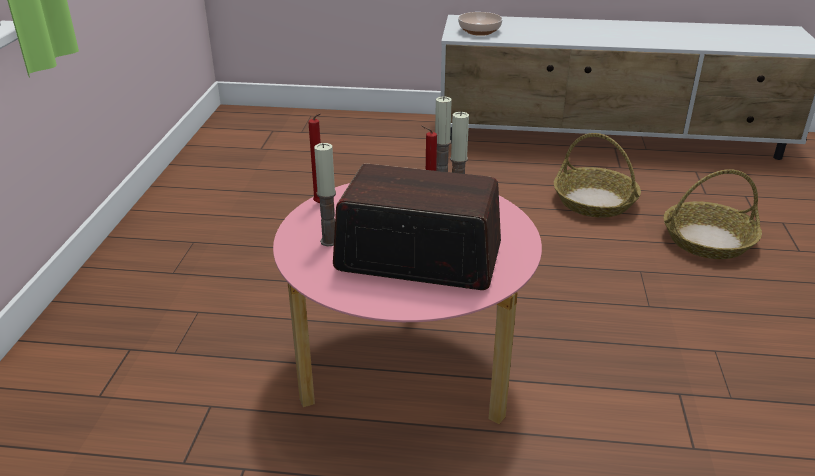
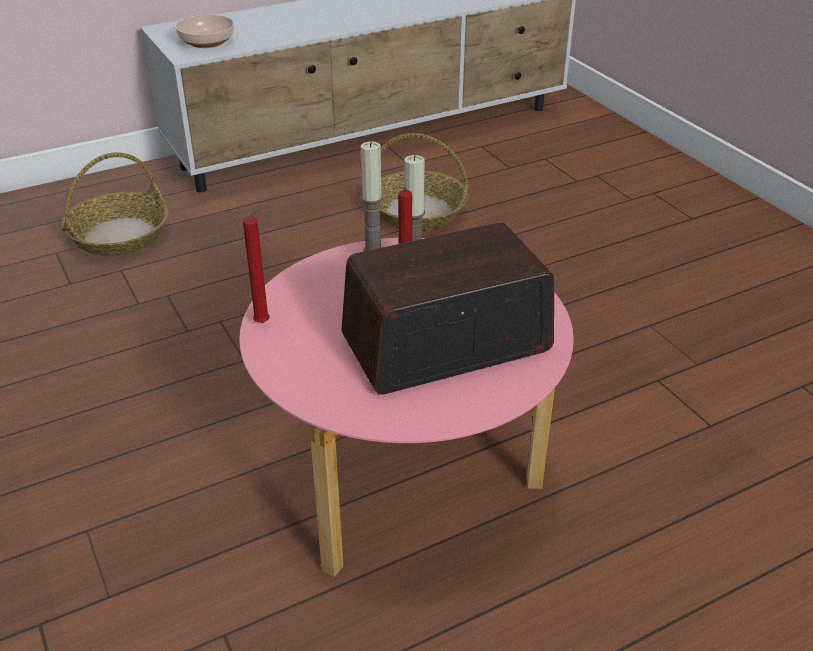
camera: 35 degrees left, 5 degrees up
candle [314,143,336,246] -> none
basket [663,169,762,259] -> basket moved to [61,152,169,256]

